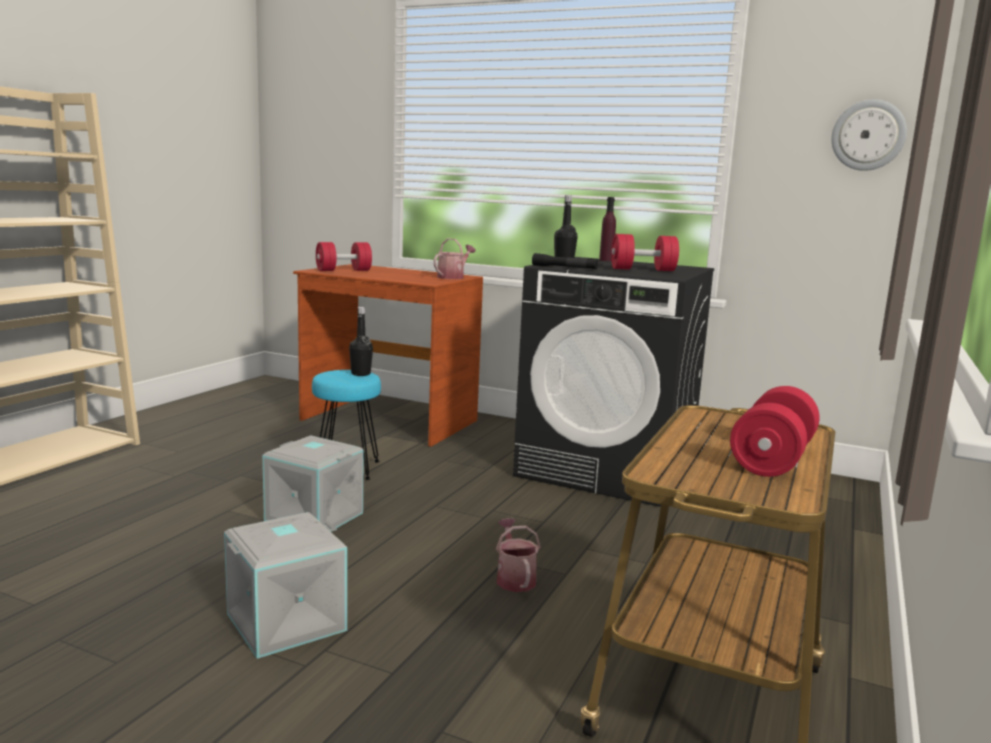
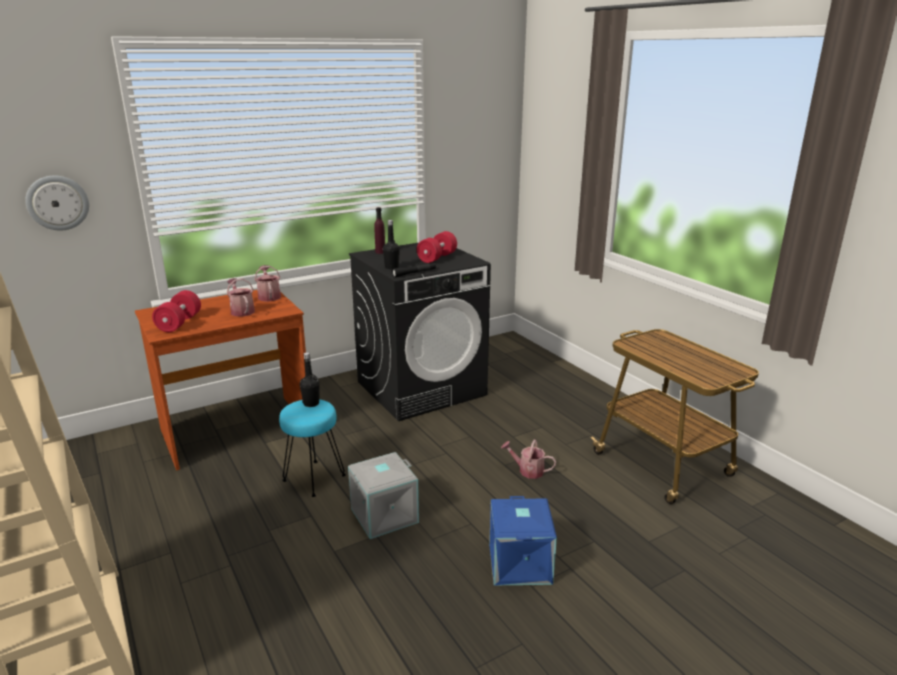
camera: 55 degrees left, 10 degrees up
grey storage box [224,512,347,659] -> blue storage box [489,496,557,585]
red dumbbell [730,386,820,477] -> none
wall clock [831,100,907,171] -> wall clock moved to [25,176,89,231]
none -> watering can [227,278,255,317]

